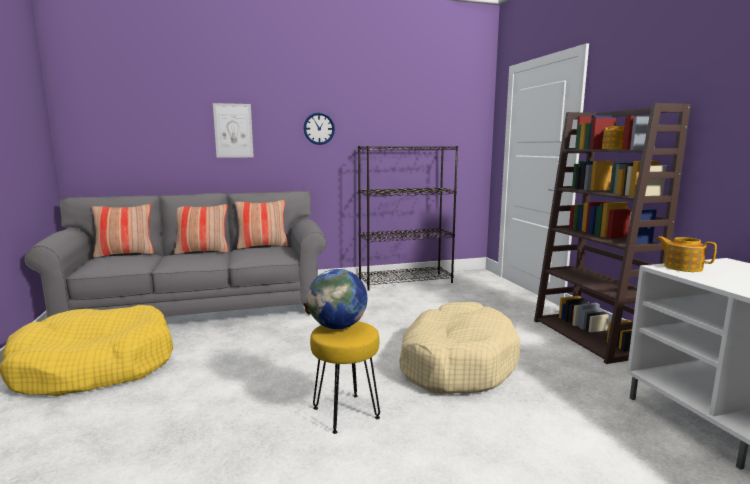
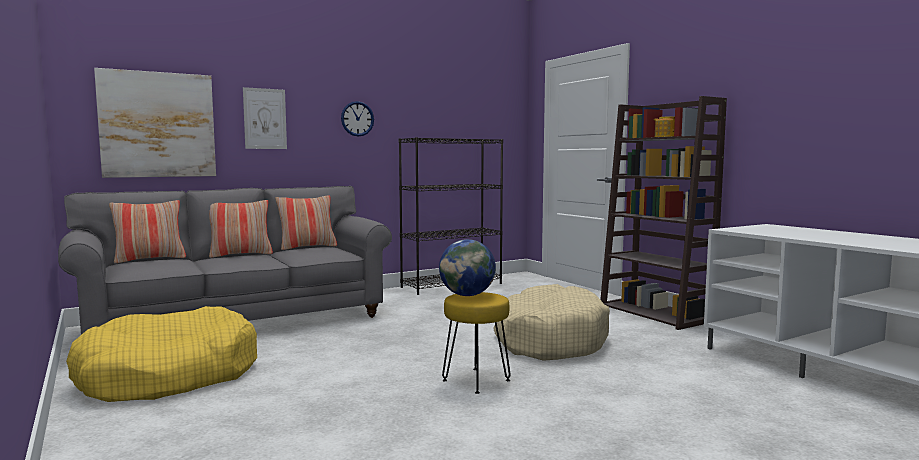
camera: 15 degrees left, 5 degrees down
teapot [656,236,717,272] -> none
none -> picture [94,68,216,178]

